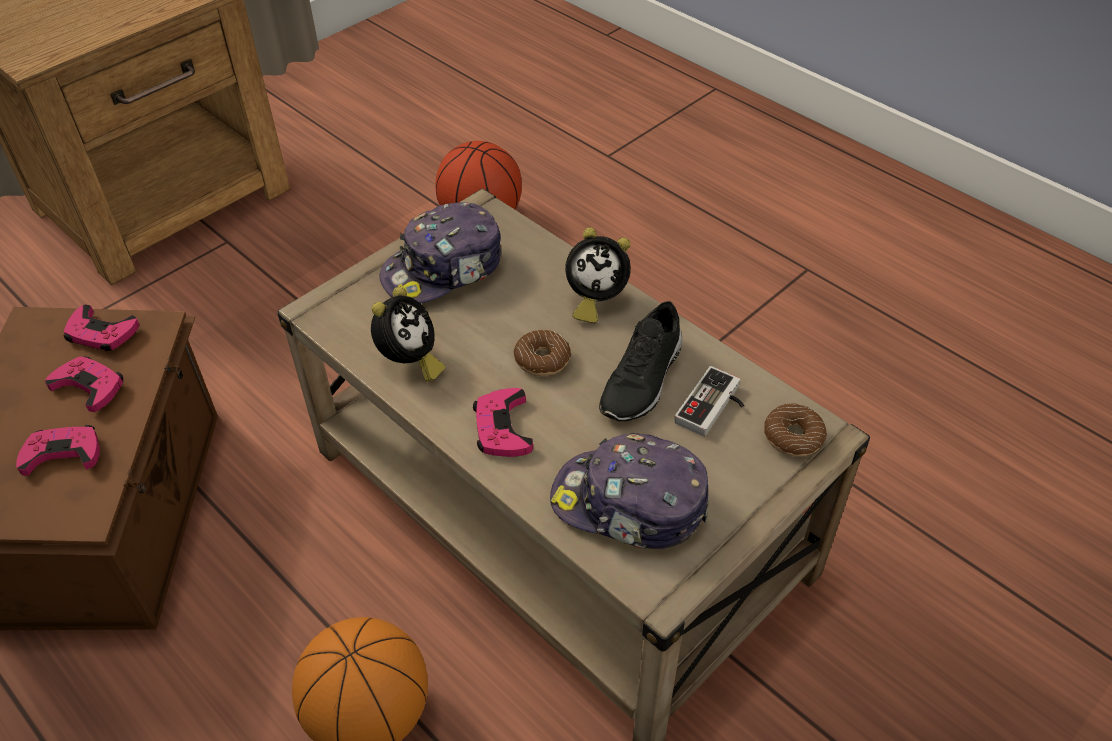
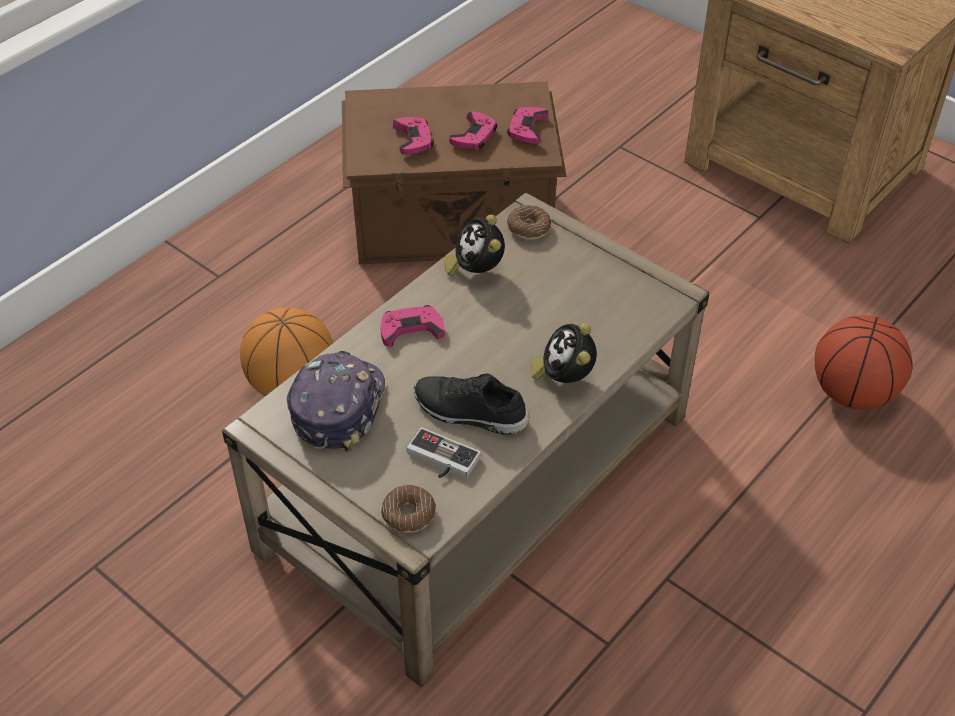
camera: 85 degrees right, 0 degrees up
alarm clock [371,287,445,382] -> alarm clock turned 60 degrees clockwise [444,215,505,275]
cap [379,202,502,304] -> none
donut [514,330,571,376] -> donut moved to [507,205,551,240]

